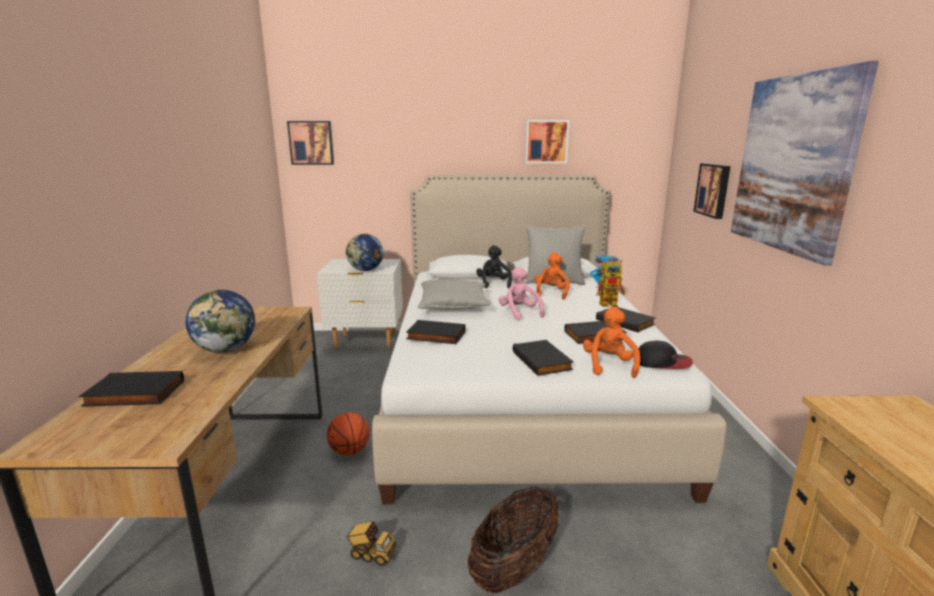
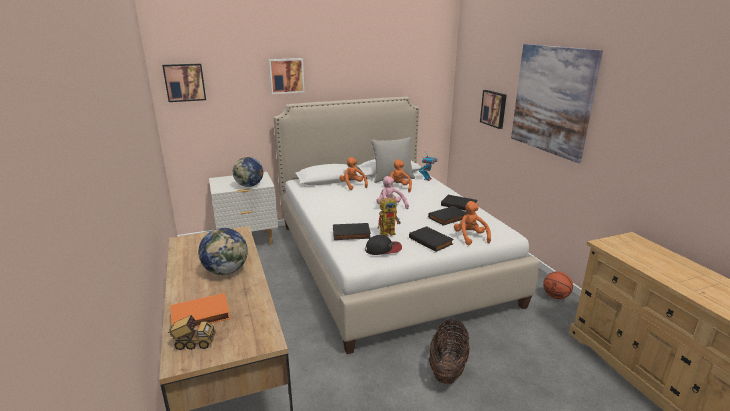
camera: 20 degrees left, 5 degrees up
black book [79,371,184,407] -> orange book [170,293,231,328]
basketball [327,412,370,455] -> basketball moved to [543,272,573,299]
toy truck [346,521,397,566] -> toy truck moved to [168,315,216,350]
grey pillow [417,279,491,310] -> none
black plush toy [476,245,512,288] -> orange plush toy [339,157,368,190]
picture [525,120,569,163] -> picture moved to [268,58,305,94]
toy robot [596,260,625,307] -> toy robot moved to [378,196,401,237]
cap [638,341,693,369] -> cap moved to [365,235,402,255]

